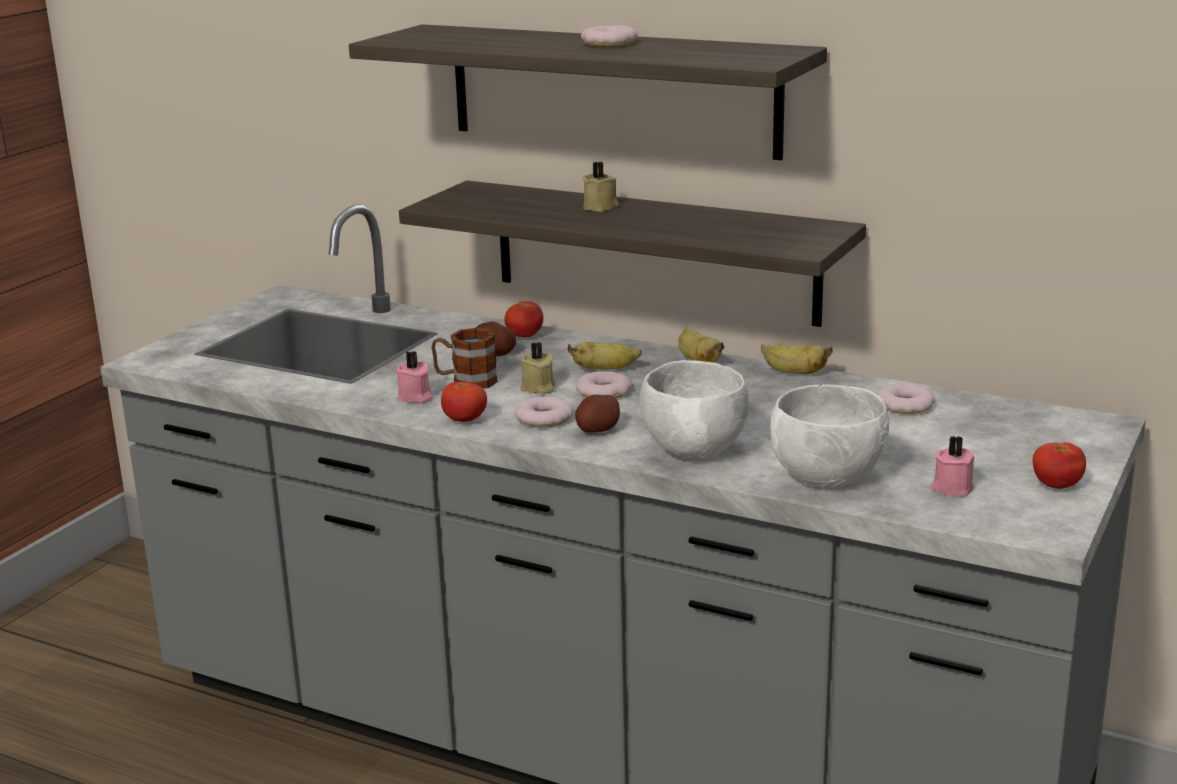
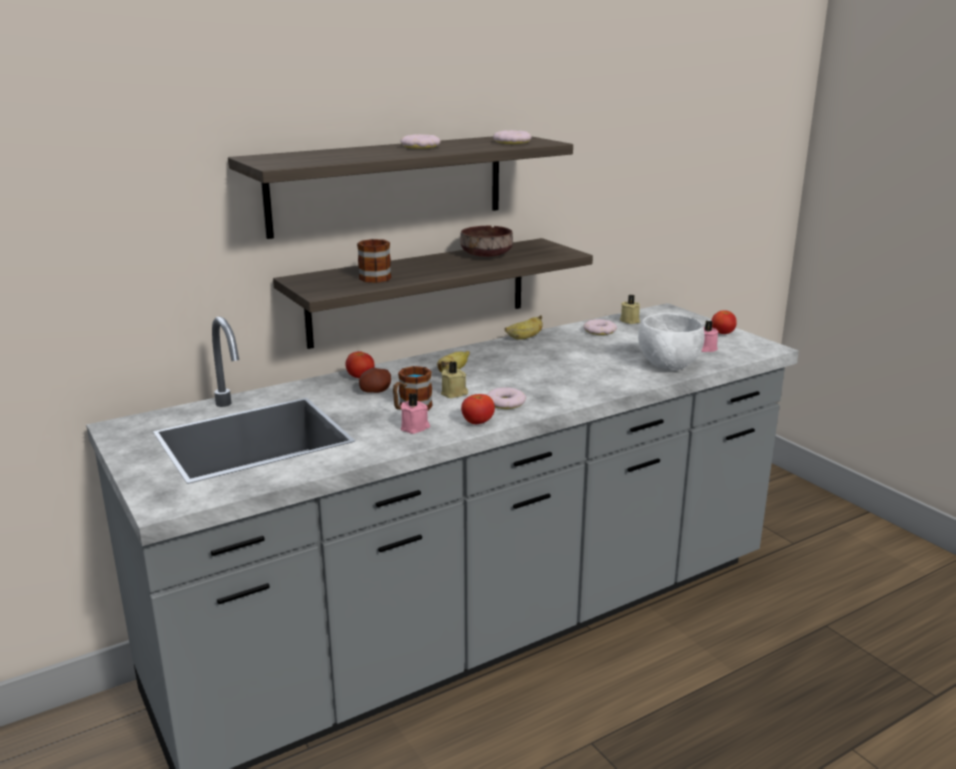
camera: 60 degrees left, 0 degrees up
donut [575,371,632,398] -> donut moved to [493,130,531,144]
potato [575,394,620,433] -> none
beige candle [583,162,619,212] -> beige candle moved to [620,295,640,324]
white bowl [640,360,749,459] -> none
banana [678,328,724,363] -> none
none -> mug [357,239,391,283]
none -> brown bowl [460,225,513,257]

